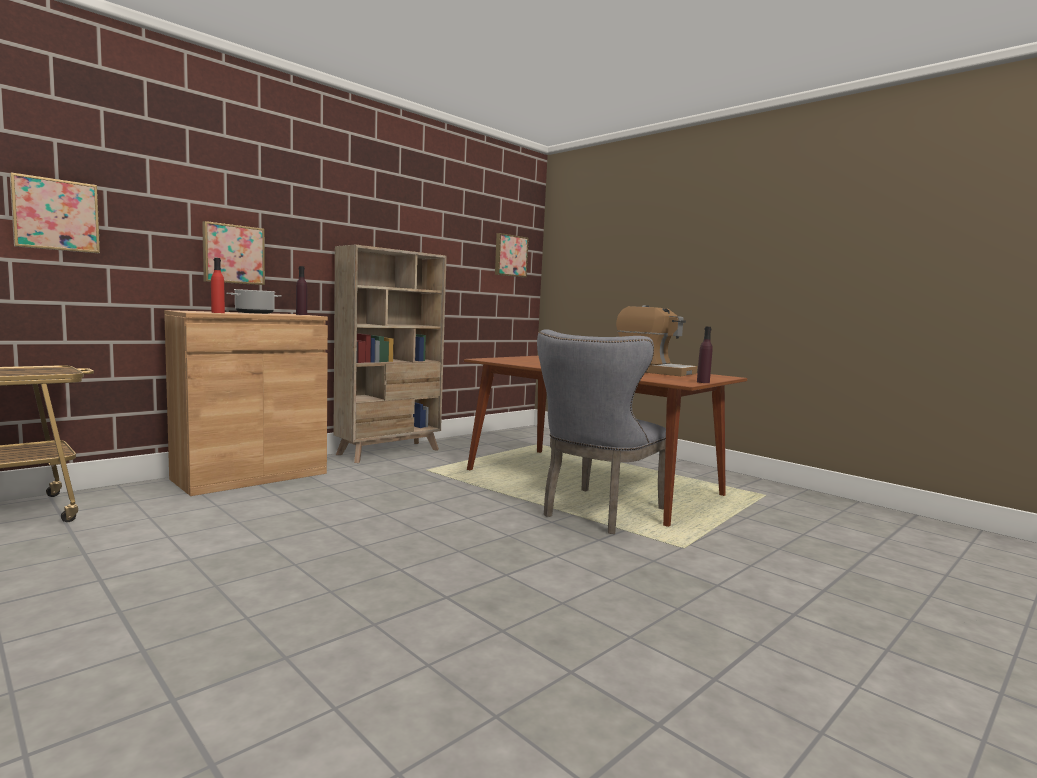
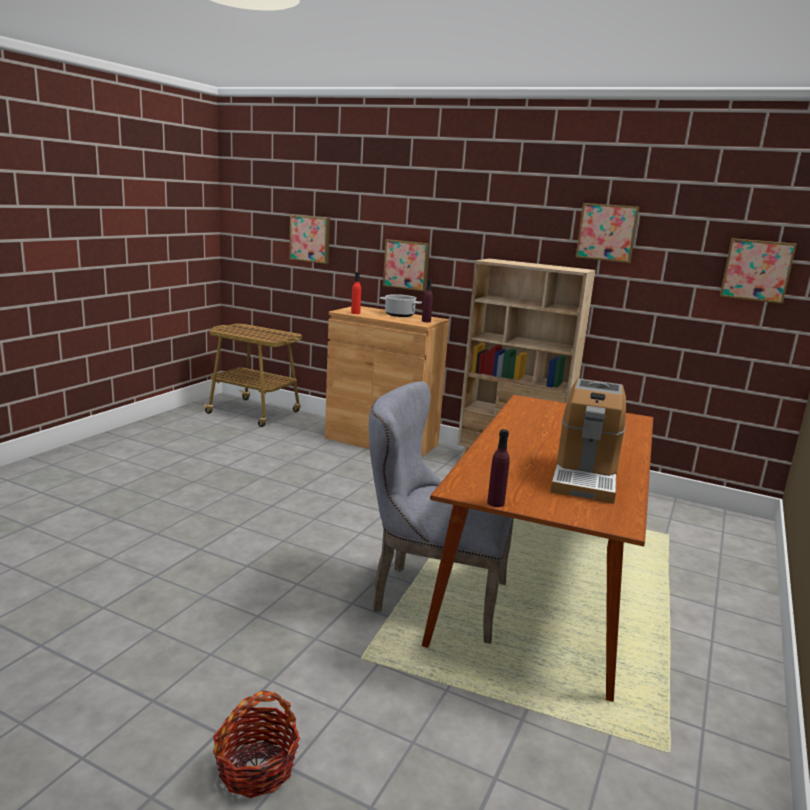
camera: 70 degrees right, 10 degrees up
none -> basket [213,691,300,798]
none -> picture [576,203,639,263]

